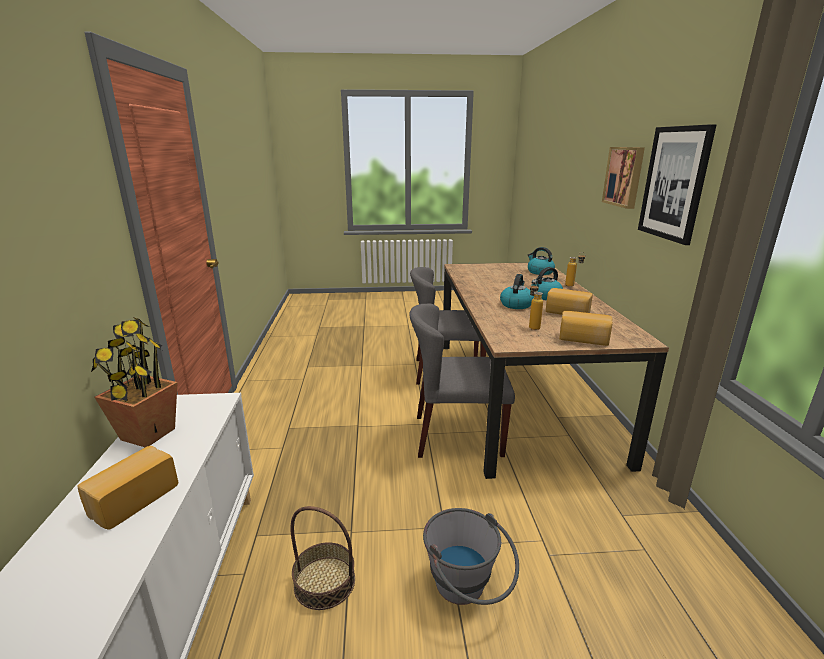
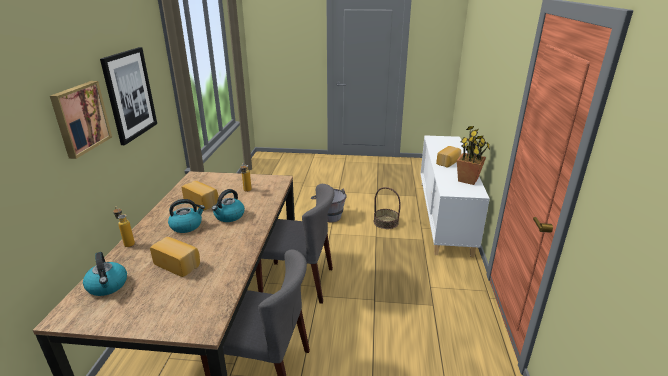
camera: 170 degrees left, 5 degrees up
bread [559,311,613,346] -> bread moved to [150,237,200,277]

